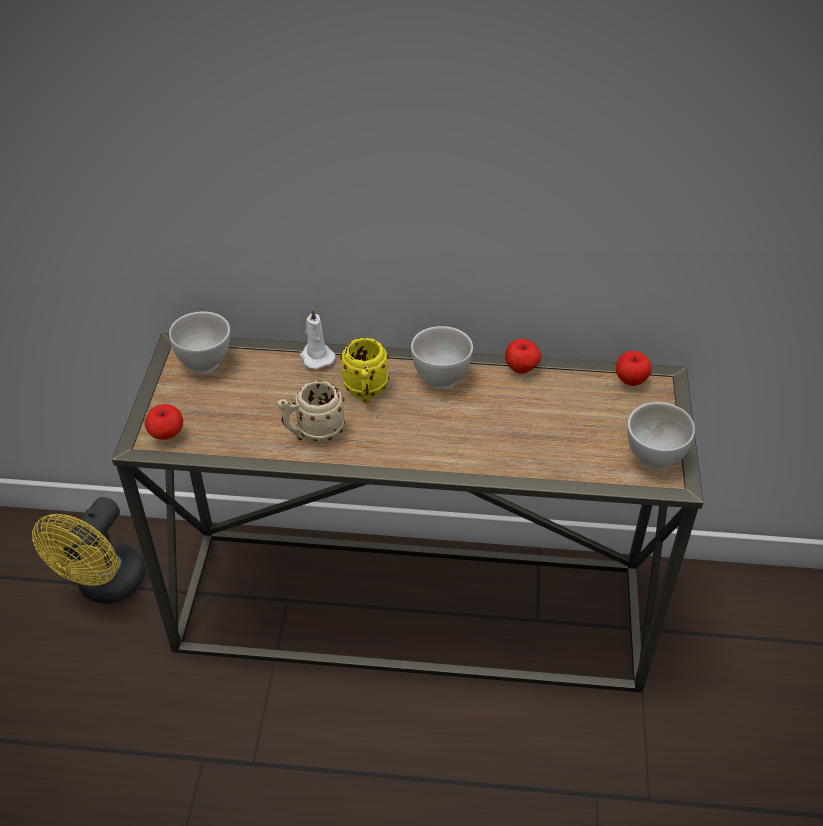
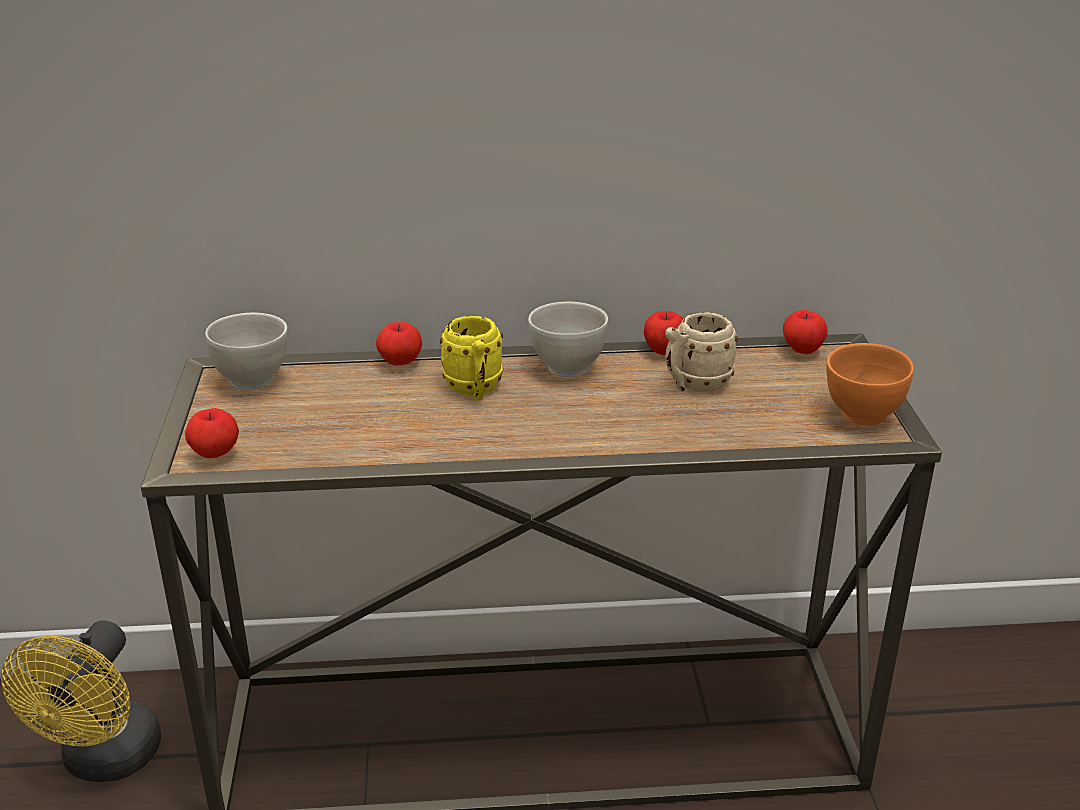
camera: 10 degrees left, 15 degrees down
beige mug [277,381,345,444] -> beige mug moved to [665,312,738,392]
white candle [300,308,335,369] -> apple [376,322,422,365]
white bowl [627,402,695,469] -> orange bowl [826,343,914,426]

